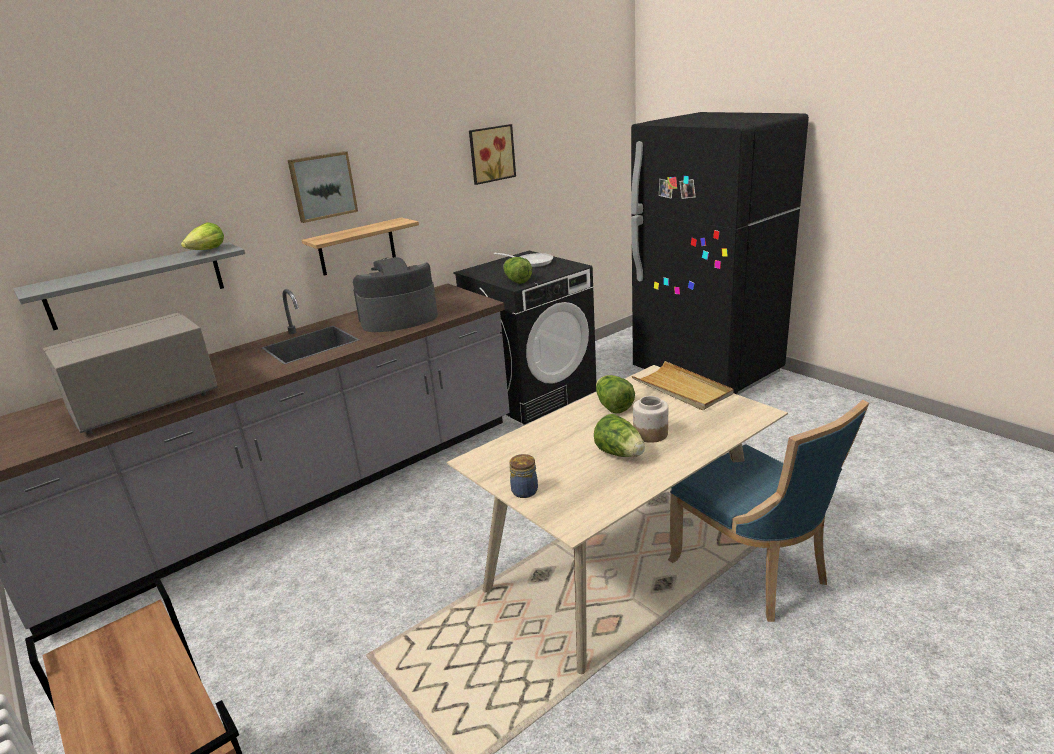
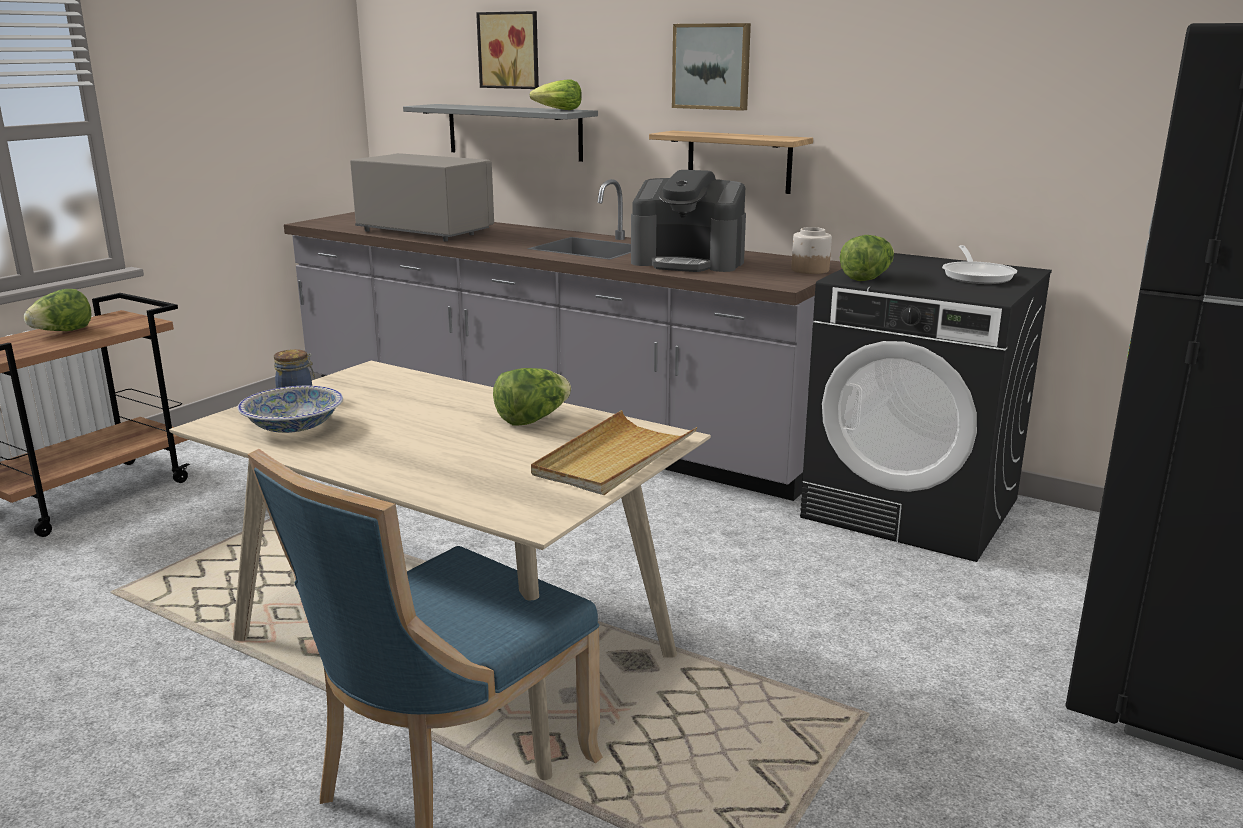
camera: 70 degrees right, 5 degrees down
coffee machine [353,257,438,332] -> coffee machine turned 150 degrees clockwise [631,170,746,272]
picture [469,124,516,185] -> picture moved to [476,11,539,89]
lettuce [594,414,645,457] -> lettuce moved to [24,289,92,331]
jar [633,396,668,443] -> jar moved to [791,227,832,274]
none -> bowl [238,386,343,433]

